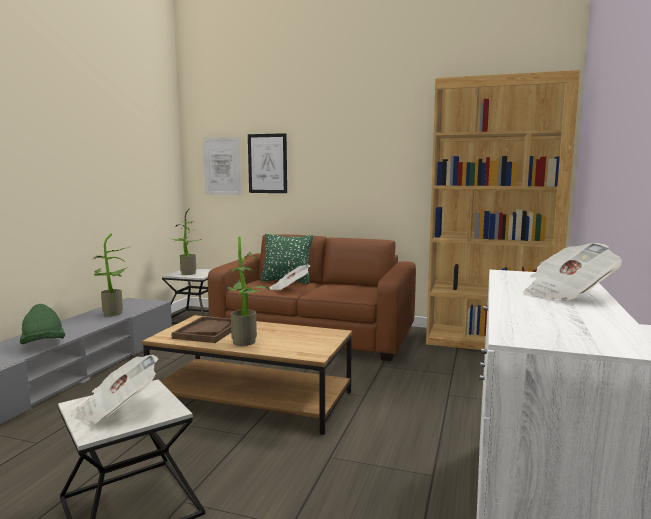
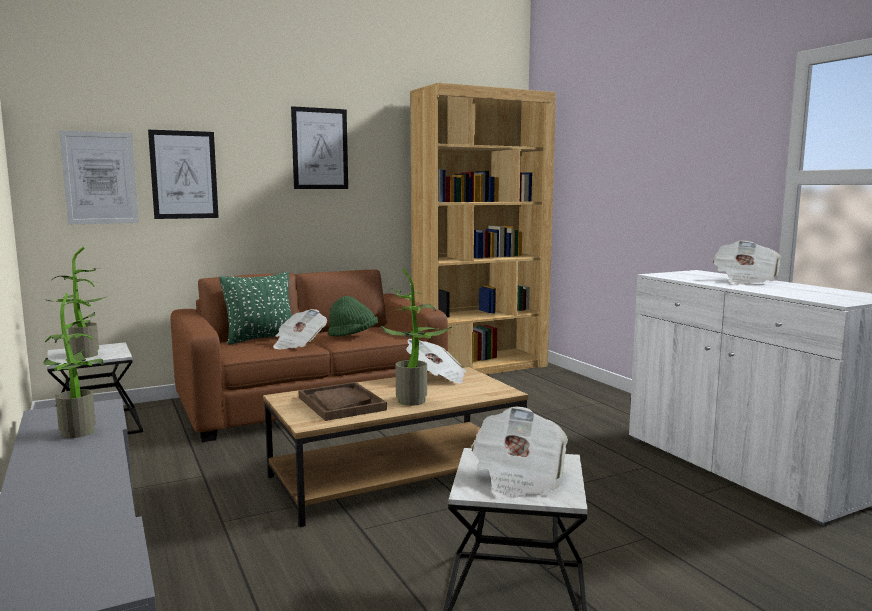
camera: 45 degrees left, 0 degrees up
green hat [20,304,65,344] -> green hat moved to [328,296,378,337]
none -> picture [291,106,348,189]
none -> newspaper [406,339,466,384]

